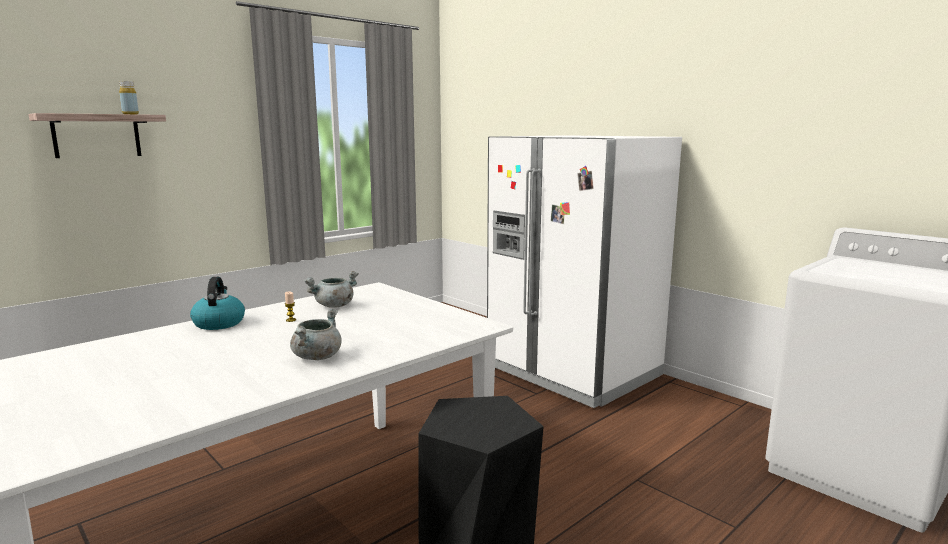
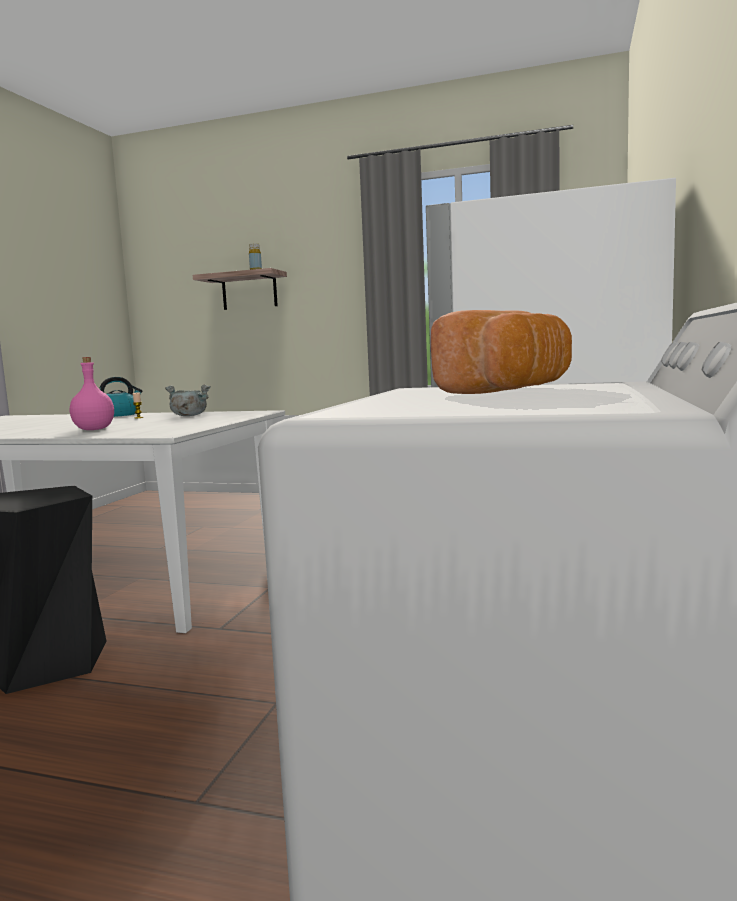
camera: 60 degrees right, 5 degrees down
grey cooking pot [290,309,342,360] -> none
none -> pink bottle [70,357,114,430]
none -> bread [431,310,572,394]

